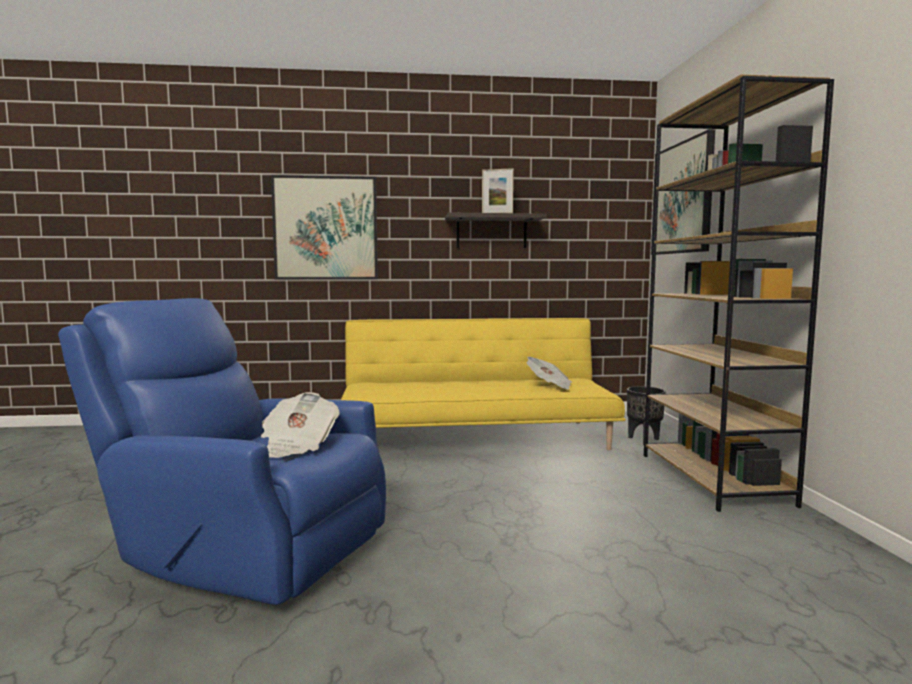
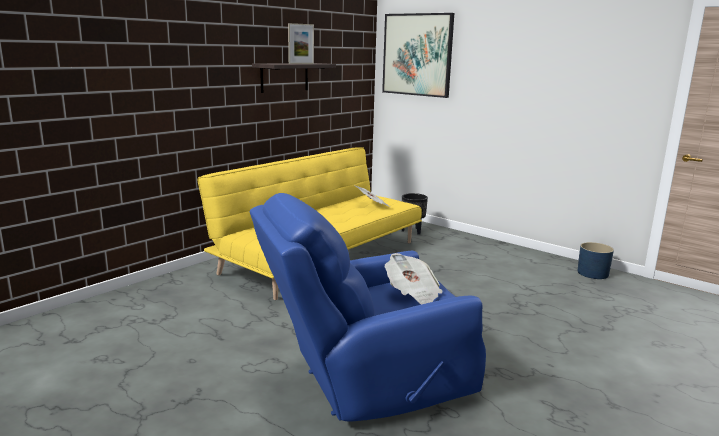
camera: 45 degrees left, 10 degrees up
picture [271,175,378,279] -> none
brown bookcase [644,74,834,512] -> none
none -> blue planter [577,242,614,279]

